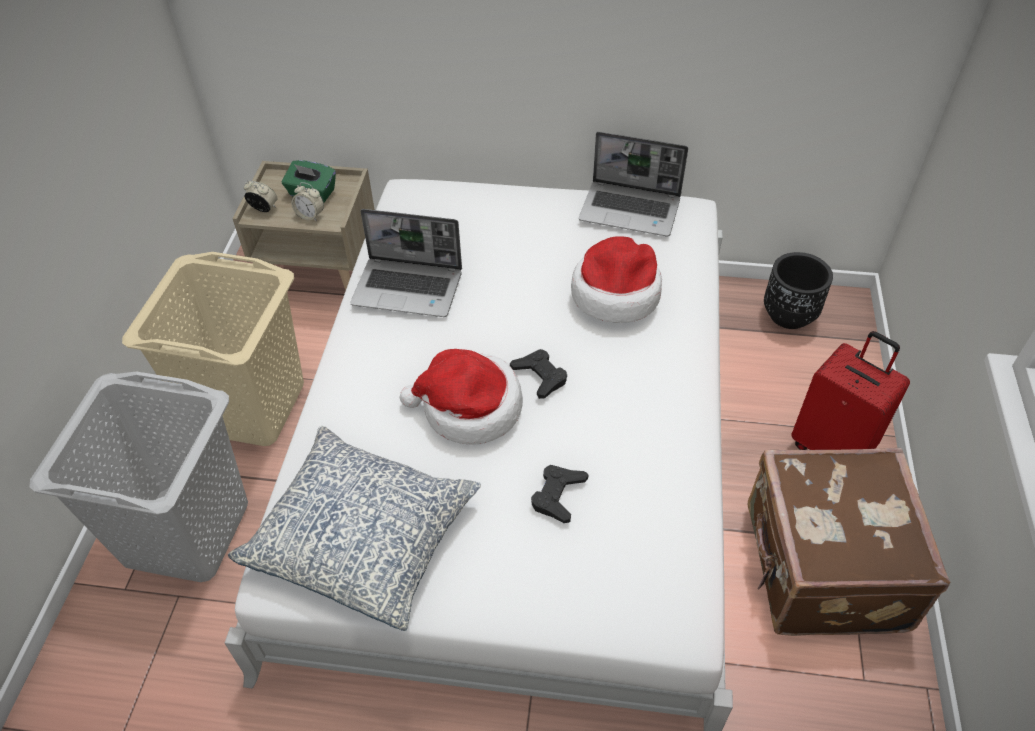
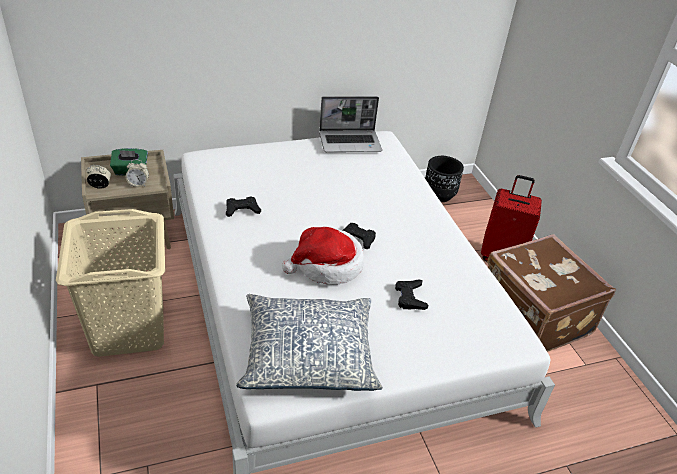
camera: 30 degrees left, 10 degrees down
grey laundry basket [29,372,248,582] -> none
laptop [350,209,462,317] -> black game controller [226,196,261,217]
hat [571,236,662,323] -> none

